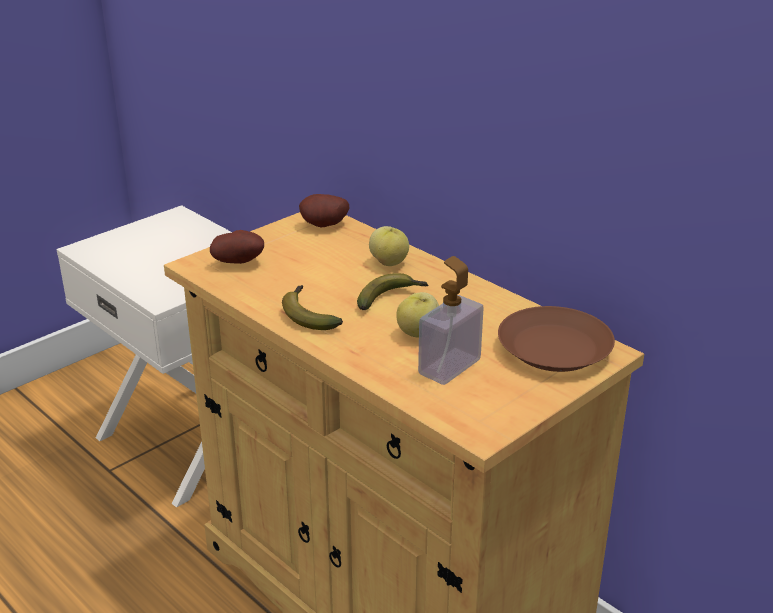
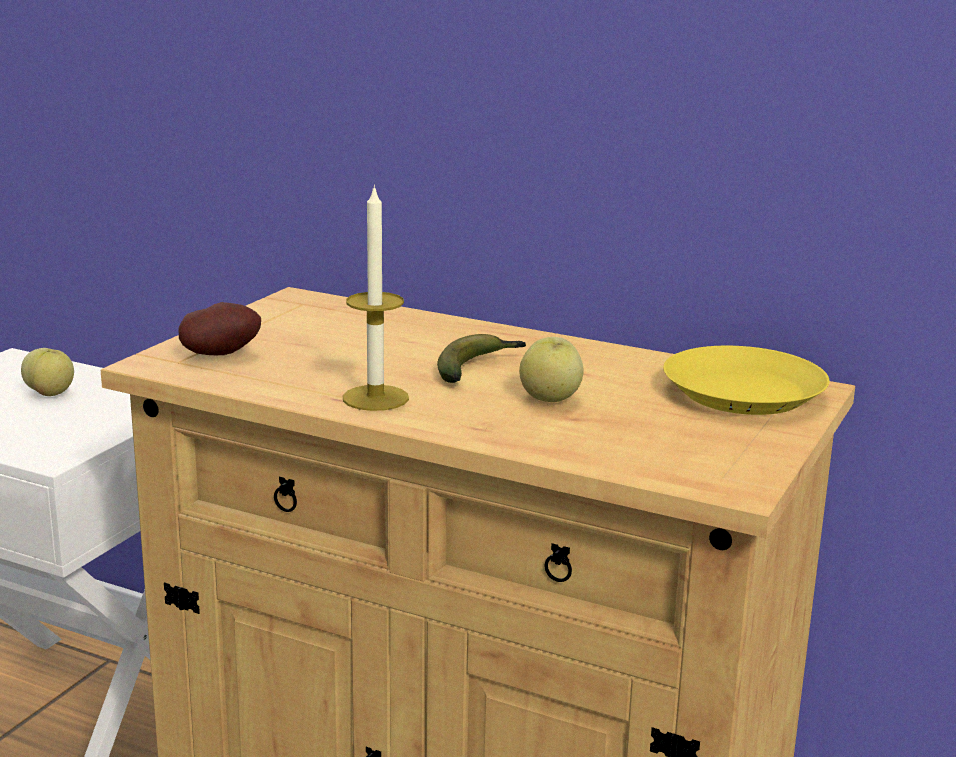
camera: 20 degrees left, 10 degrees down
banana [282,285,343,330] -> candle [343,184,409,411]
potato [299,194,349,228] -> none
apple [369,226,409,266] -> apple moved to [21,348,74,396]
soap dispenser [418,256,483,385] -> none
brown plate [498,306,615,372] -> yellow plate [663,346,830,415]

